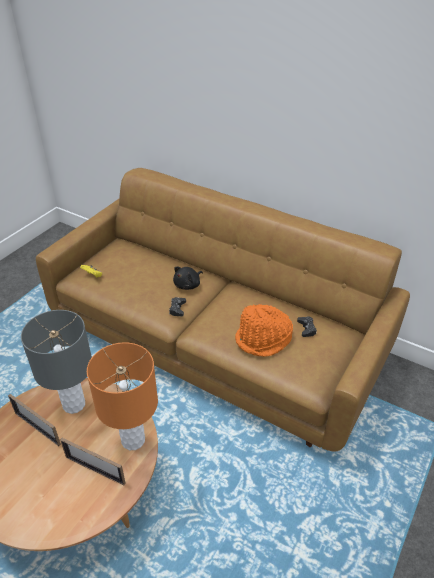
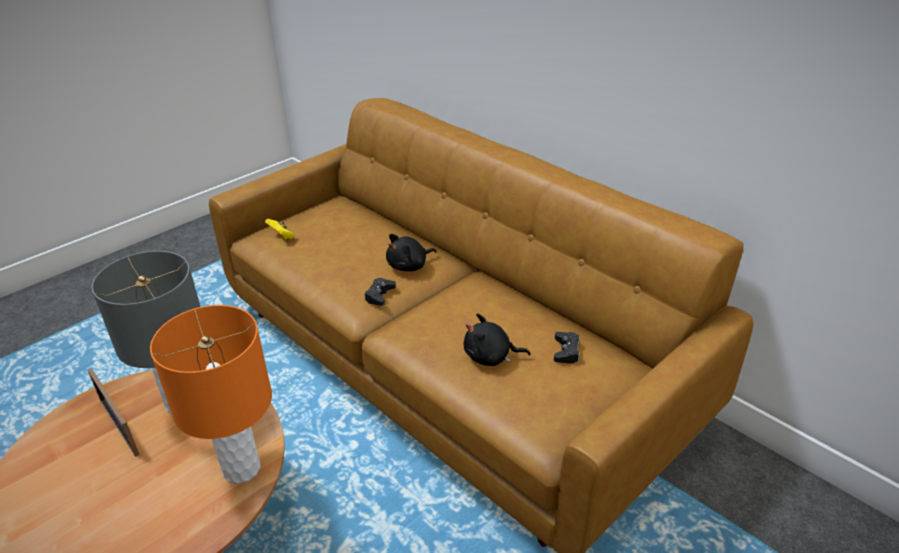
camera: 15 degrees right, 5 degrees down
picture frame [60,438,125,486] -> none
orange hat [235,304,293,357] -> black plush toy [464,313,530,366]

